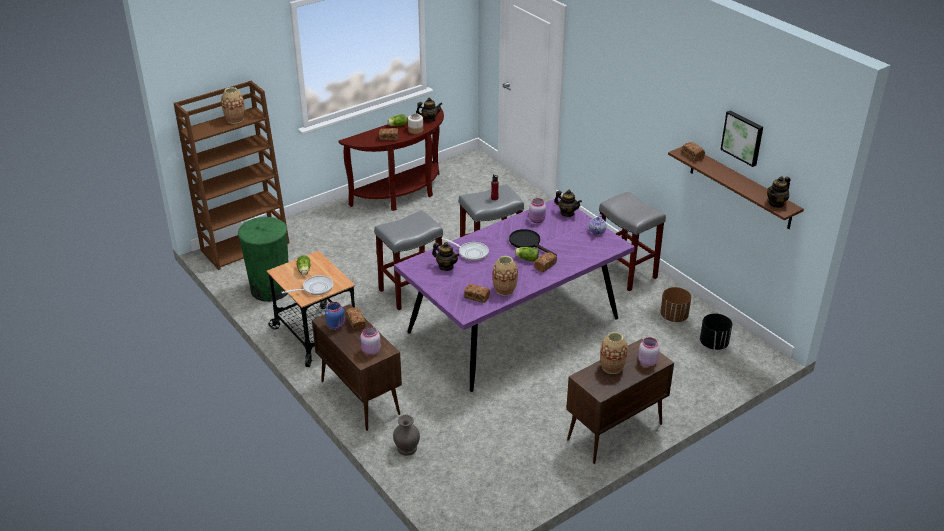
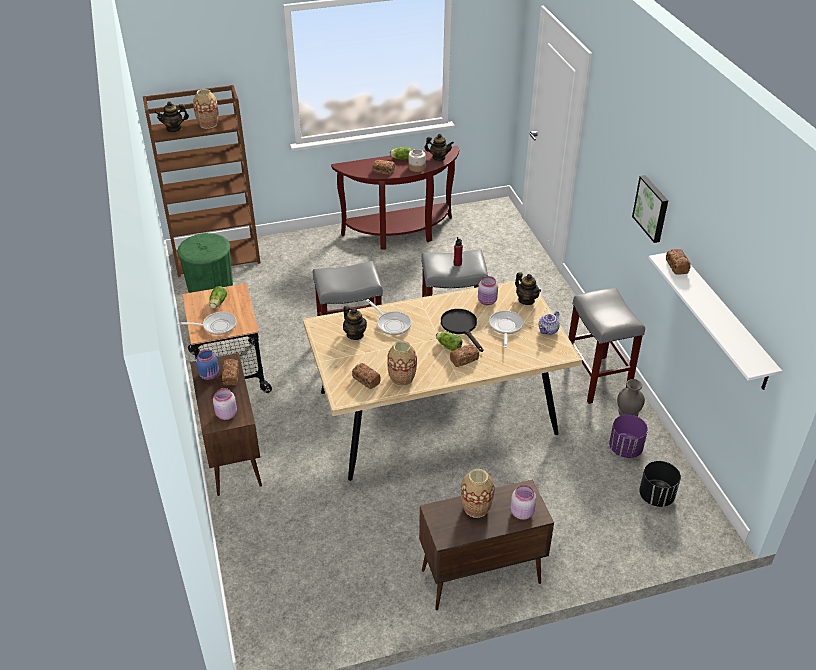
camera: 20 degrees right, 5 degrees up
grey vase [393,415,420,456] -> grey vase moved to [617,379,645,416]
purple dining table [394,197,635,392] -> beige dining table [303,280,582,481]
brown planter [660,287,691,322] -> purple planter [609,415,648,458]
brown shelf [668,147,804,229] -> white shelf [648,253,782,390]
picture [720,110,763,167] -> picture moved to [632,175,668,243]
teapot [767,176,791,208] -> teapot moved to [155,101,189,132]
none -> frying pan [489,311,523,348]

